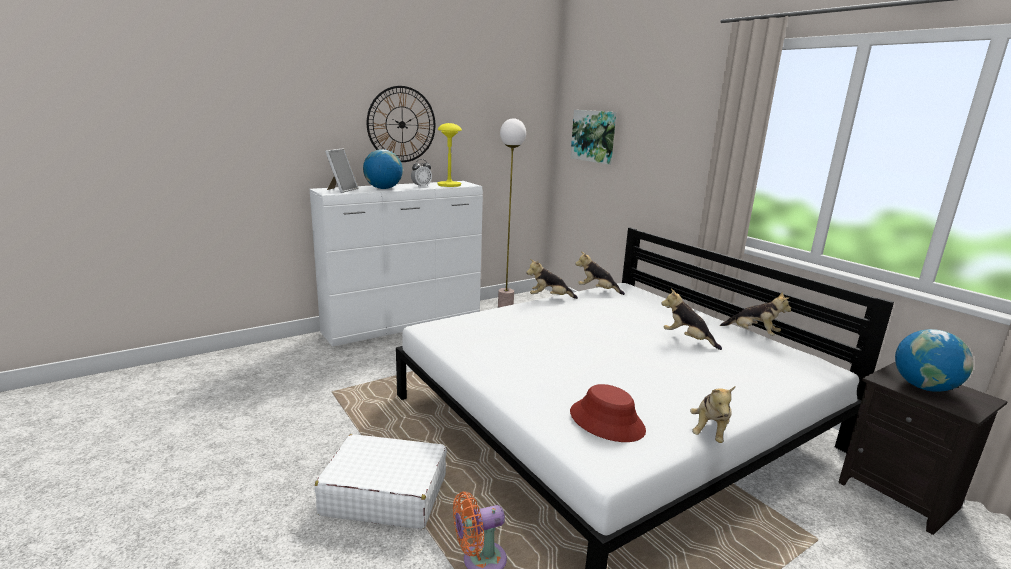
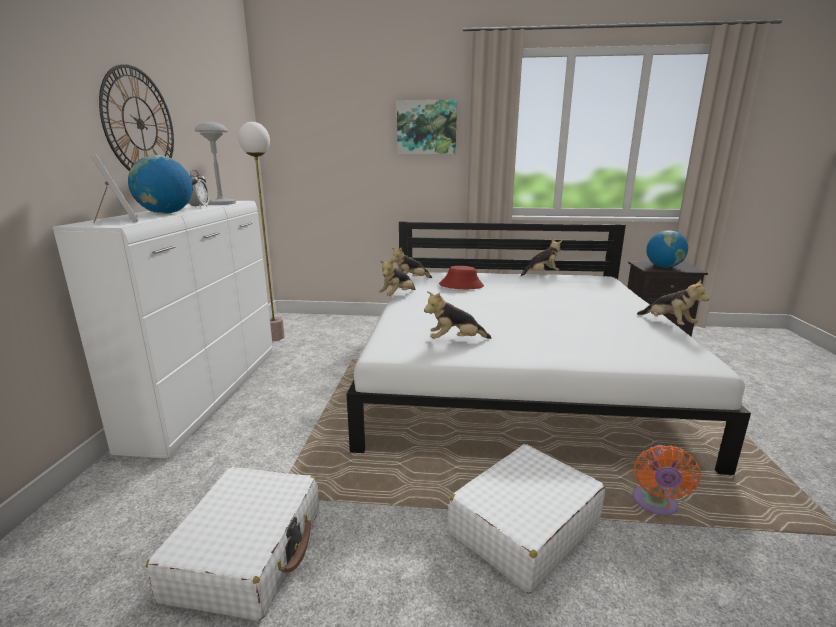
camera: 50 degrees left, 0 degrees up
yellow table lamp [437,123,462,187] -> grey table lamp [195,122,236,205]
picture [570,110,616,165] -> picture moved to [397,100,457,155]
red hat [570,384,646,442] -> red hat moved to [439,266,484,289]
plush toy [661,289,722,350] -> plush toy moved to [424,291,492,339]
none -> white suitcase [146,467,319,621]

